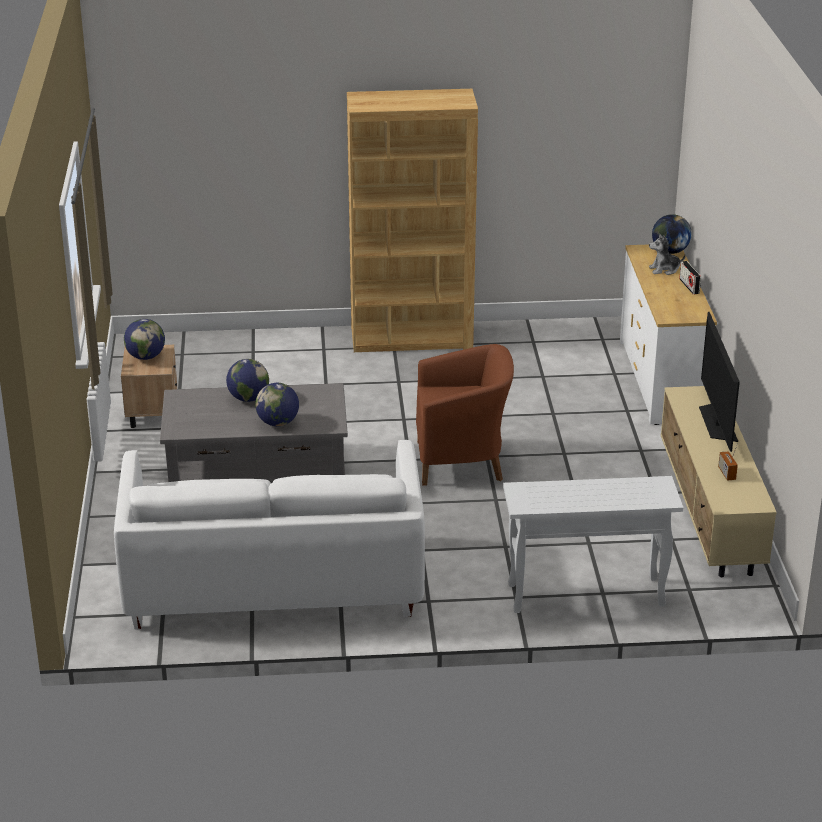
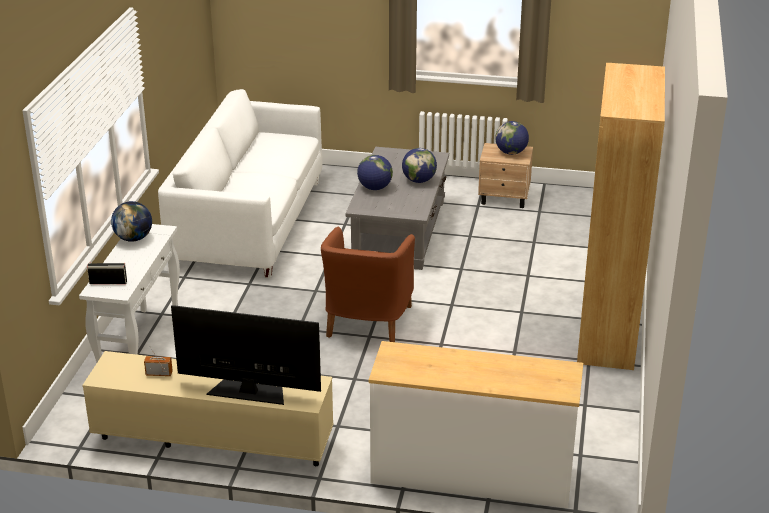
camera: 105 degrees right, 0 degrees up
plush toy [649,234,686,275] -> none
globe [652,214,692,254] -> globe moved to [111,201,152,242]
radio [679,261,701,294] -> radio moved to [87,263,127,284]

